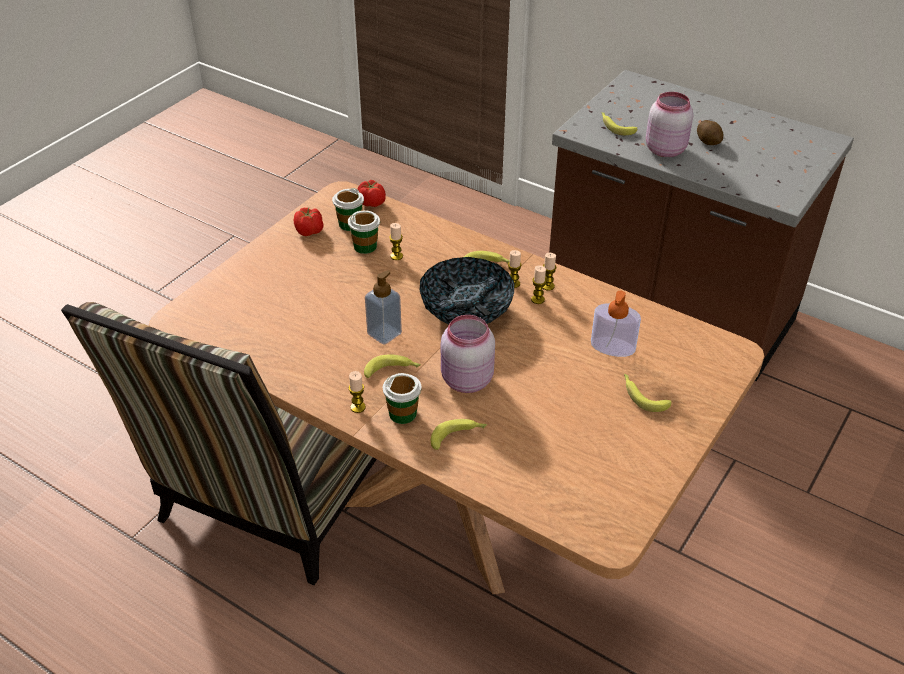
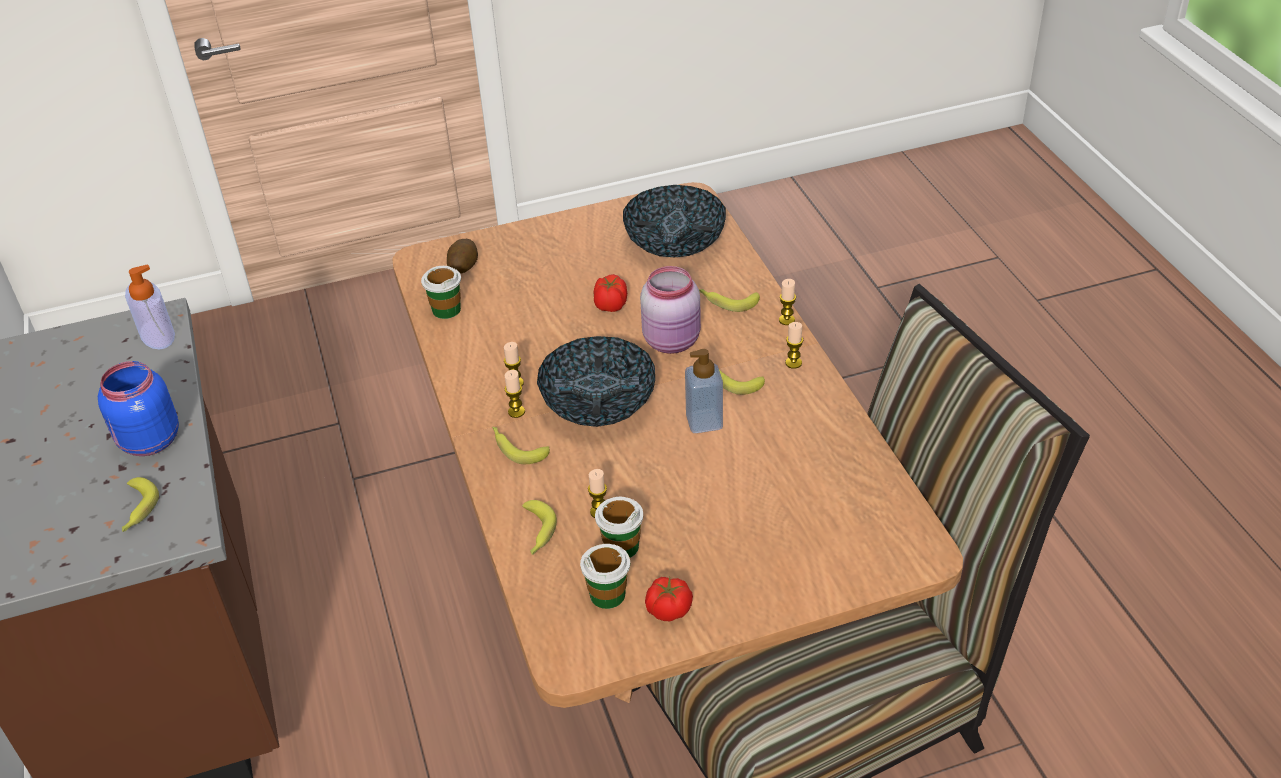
camera: 140 degrees left, 0 degrees up
tomato [358,180,386,207] -> tomato moved to [593,274,627,312]
cup [383,373,422,424] -> cup moved to [421,266,461,319]
candle [543,253,556,291] -> candle moved to [779,279,796,325]
soap dispenser [591,291,641,357] -> soap dispenser moved to [125,264,175,350]
banana [624,374,671,412] -> banana moved to [522,500,557,555]
pink jar [646,92,693,157] -> blue jar [98,361,179,456]
potato [697,120,723,145] -> potato moved to [447,239,478,274]
none -> bowl [623,185,726,257]

